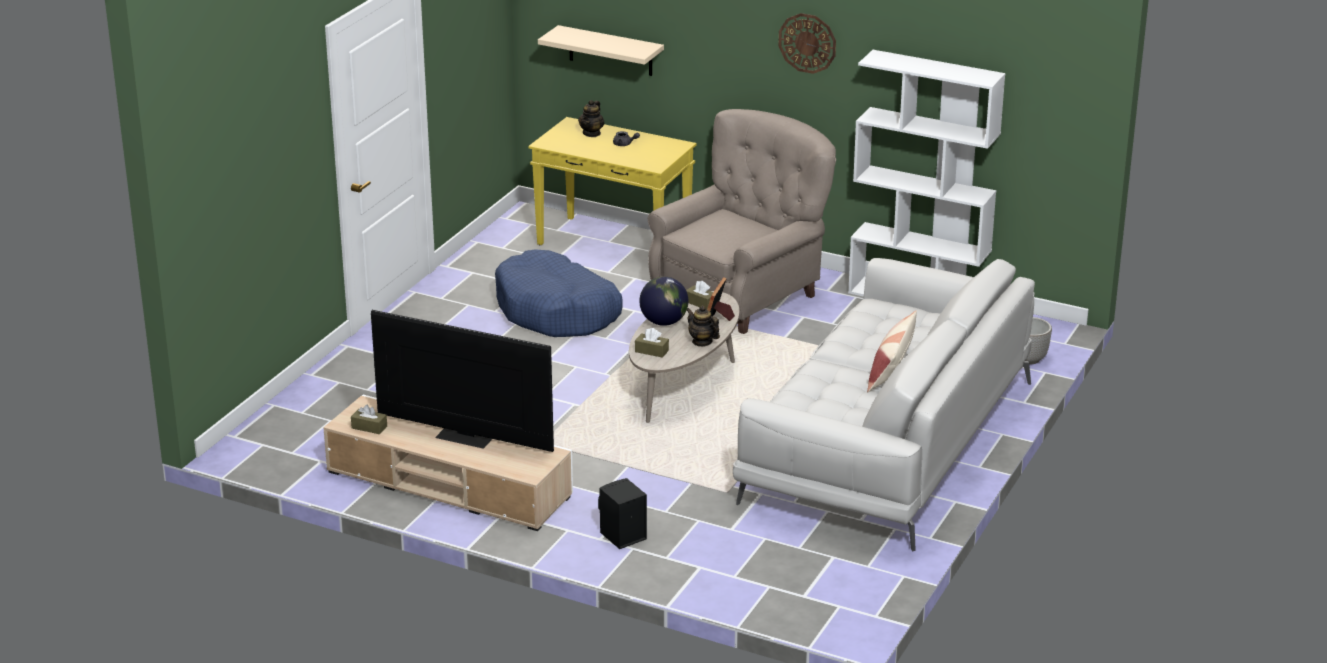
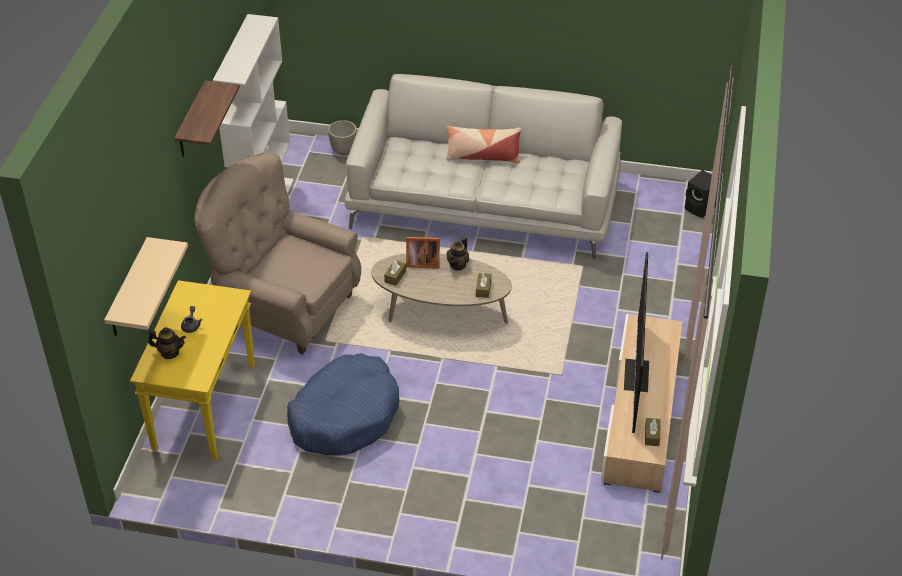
camera: 105 degrees left, 15 degrees up
black speaker [598,478,647,549] -> black speaker moved to [684,170,716,218]
globe [639,277,688,326] -> none
wall clock [778,13,836,74] -> shelf [174,80,240,157]

